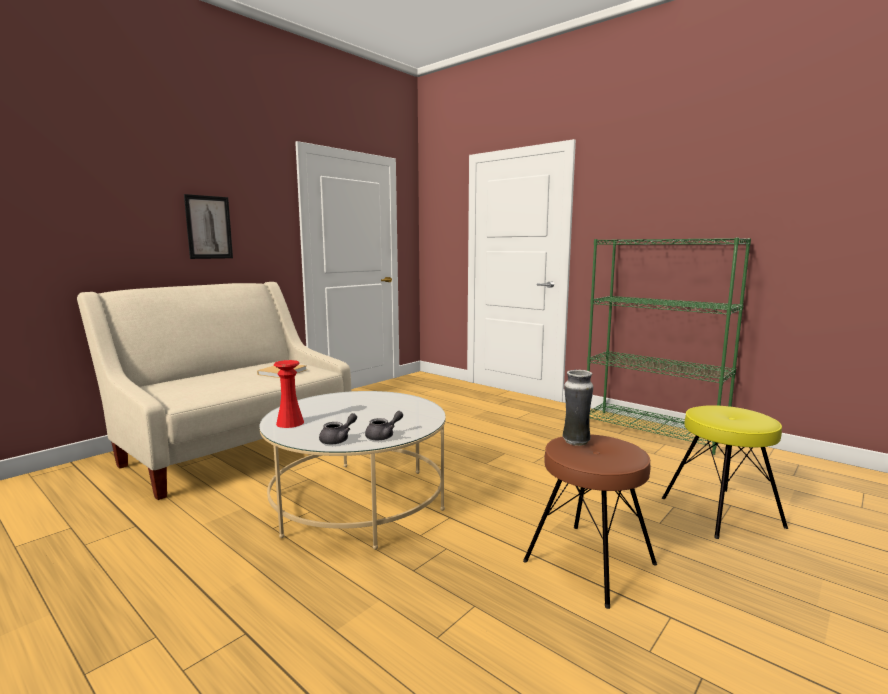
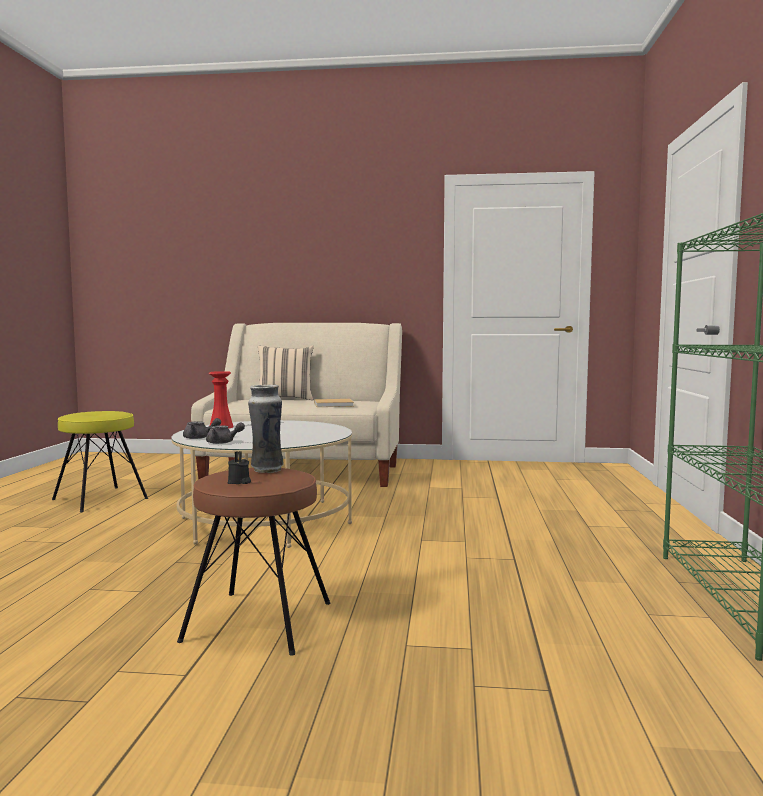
camera: 55 degrees right, 5 degrees down
picture [184,194,233,259] -> none
yellow stool [662,405,788,539] -> yellow stool moved to [52,411,148,513]
none -> black candle [228,451,251,484]
none -> beige pillow [258,345,314,400]

